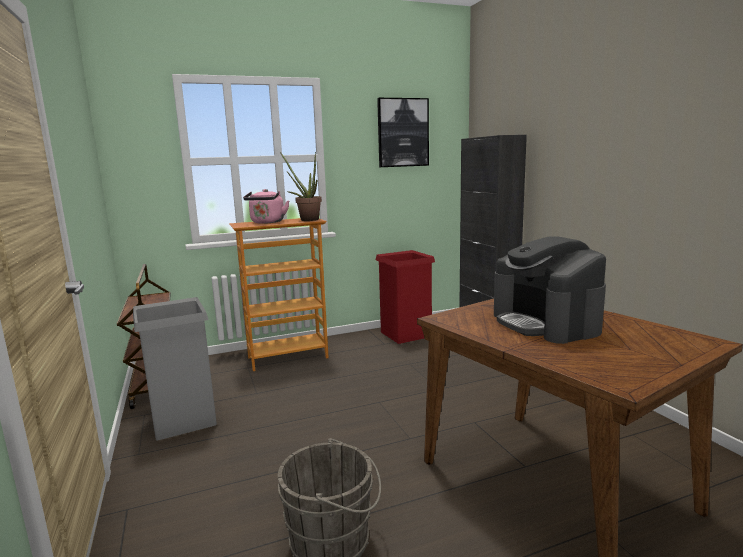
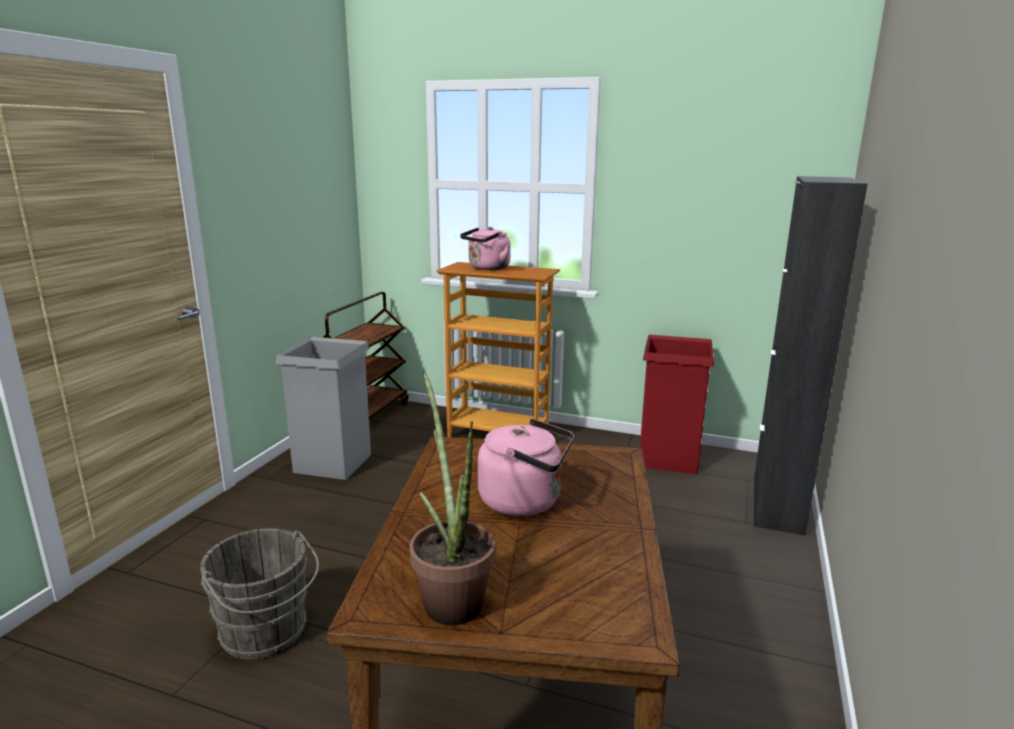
camera: 40 degrees right, 5 degrees up
potted plant [280,152,322,221] -> potted plant moved to [409,370,495,625]
picture [377,98,429,167] -> none
coffee machine [494,237,606,344] -> pink kettle [478,418,574,517]

